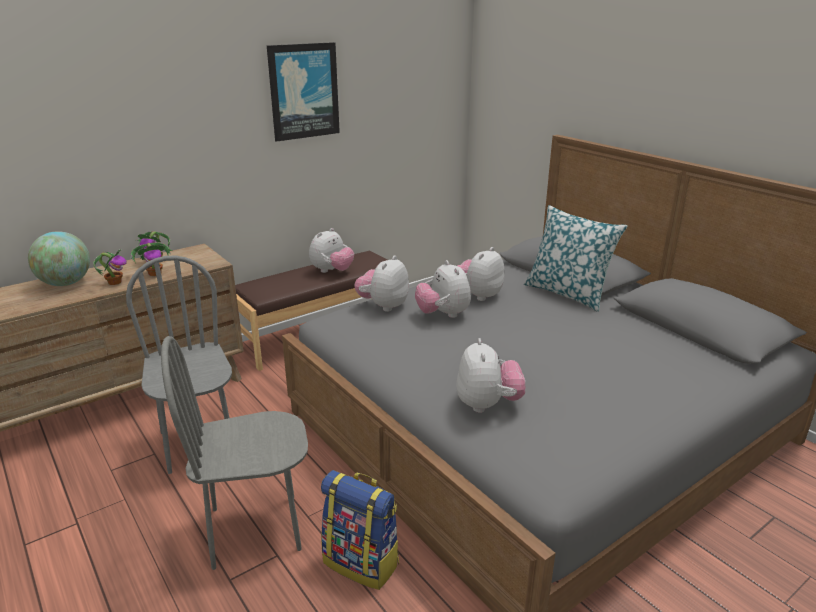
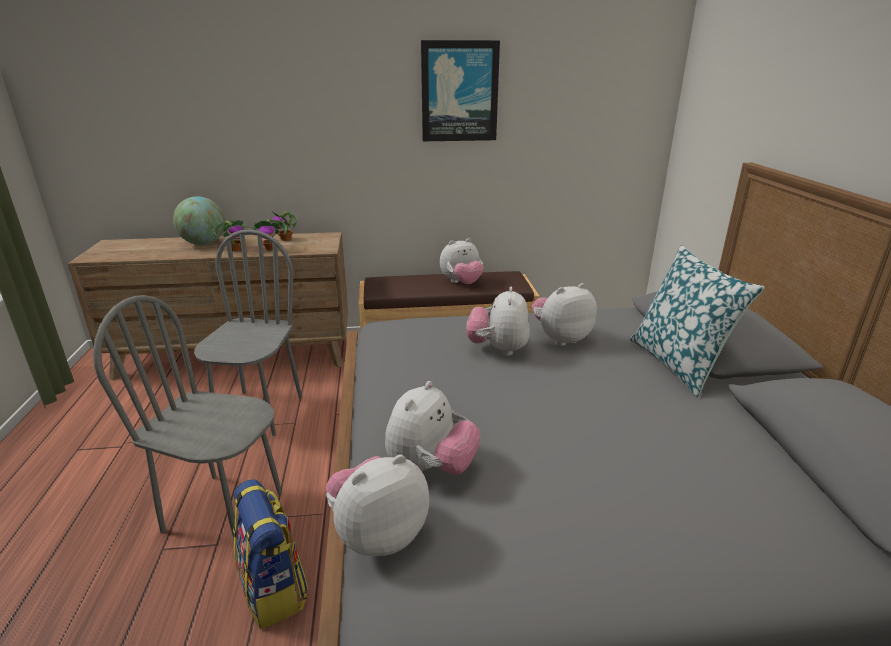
camera: 30 degrees right, 0 degrees up
plush toy [354,256,409,312] -> plush toy moved to [326,454,429,556]

